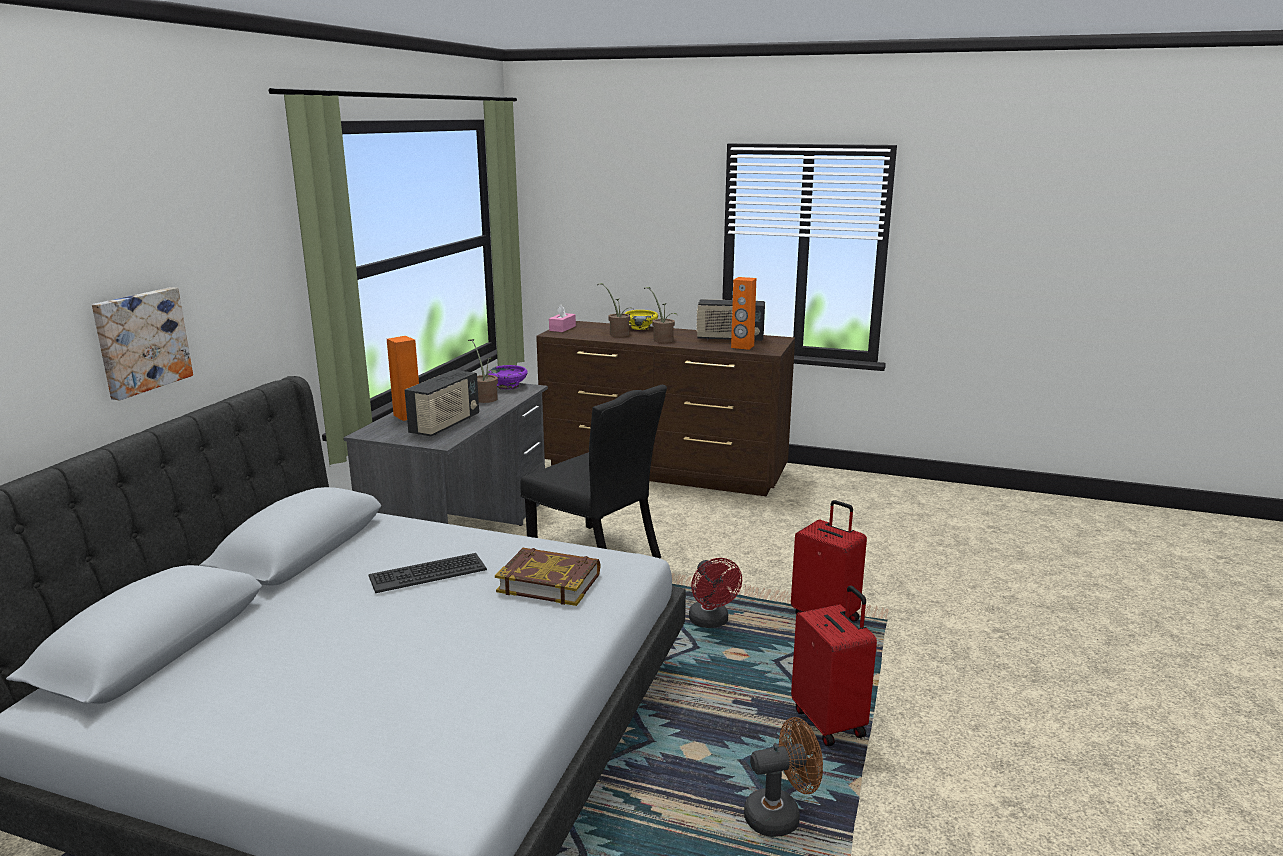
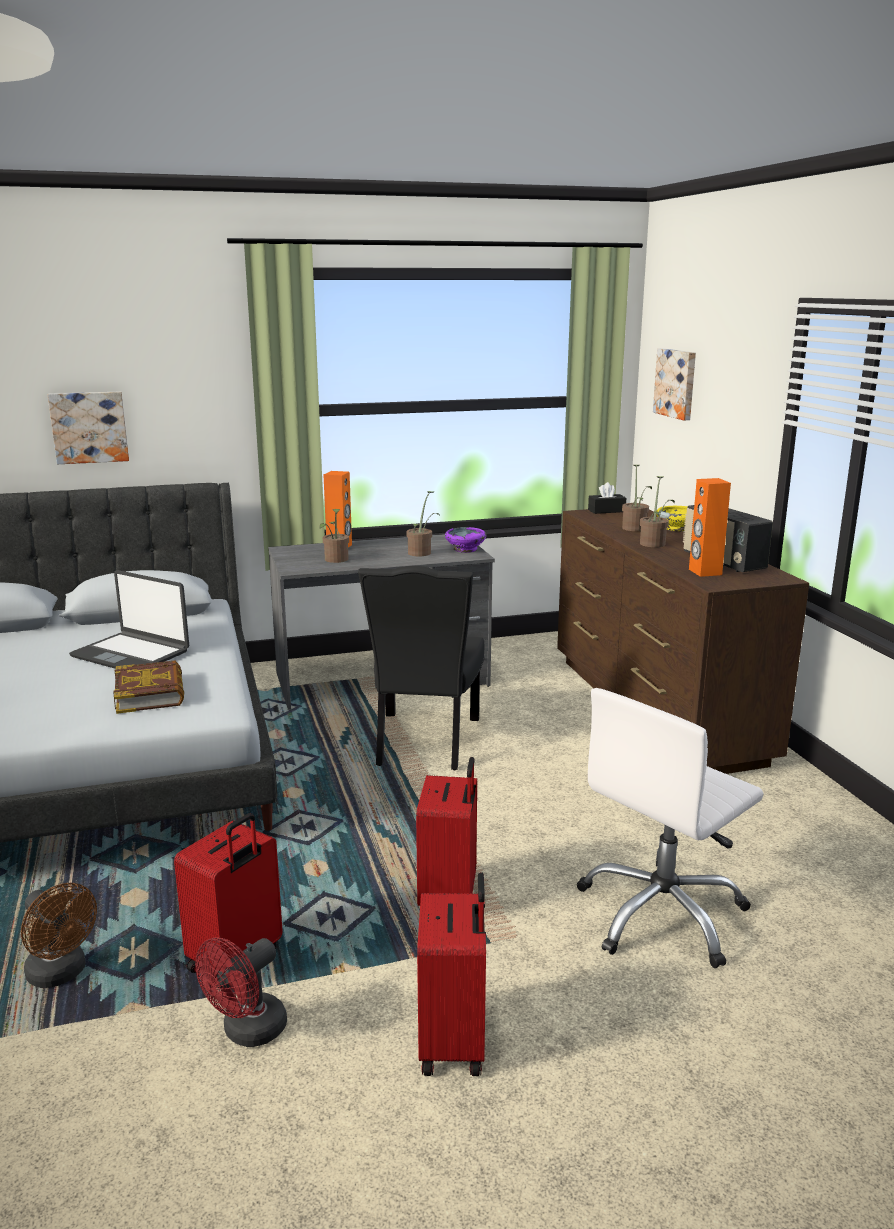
camera: 55 degrees right, 0 degrees up
keyboard [369,553,487,593] -> laptop [69,570,189,669]
radio [405,370,479,437] -> potted plant [320,509,349,563]
pink tissue box [549,304,576,332] -> black tissue box [588,482,626,514]
red fan [689,558,742,628] -> red fan moved to [195,937,287,1047]
none -> red suitcase [417,872,486,1076]
none -> white office chair [577,688,764,968]
none -> picture [653,348,696,420]

